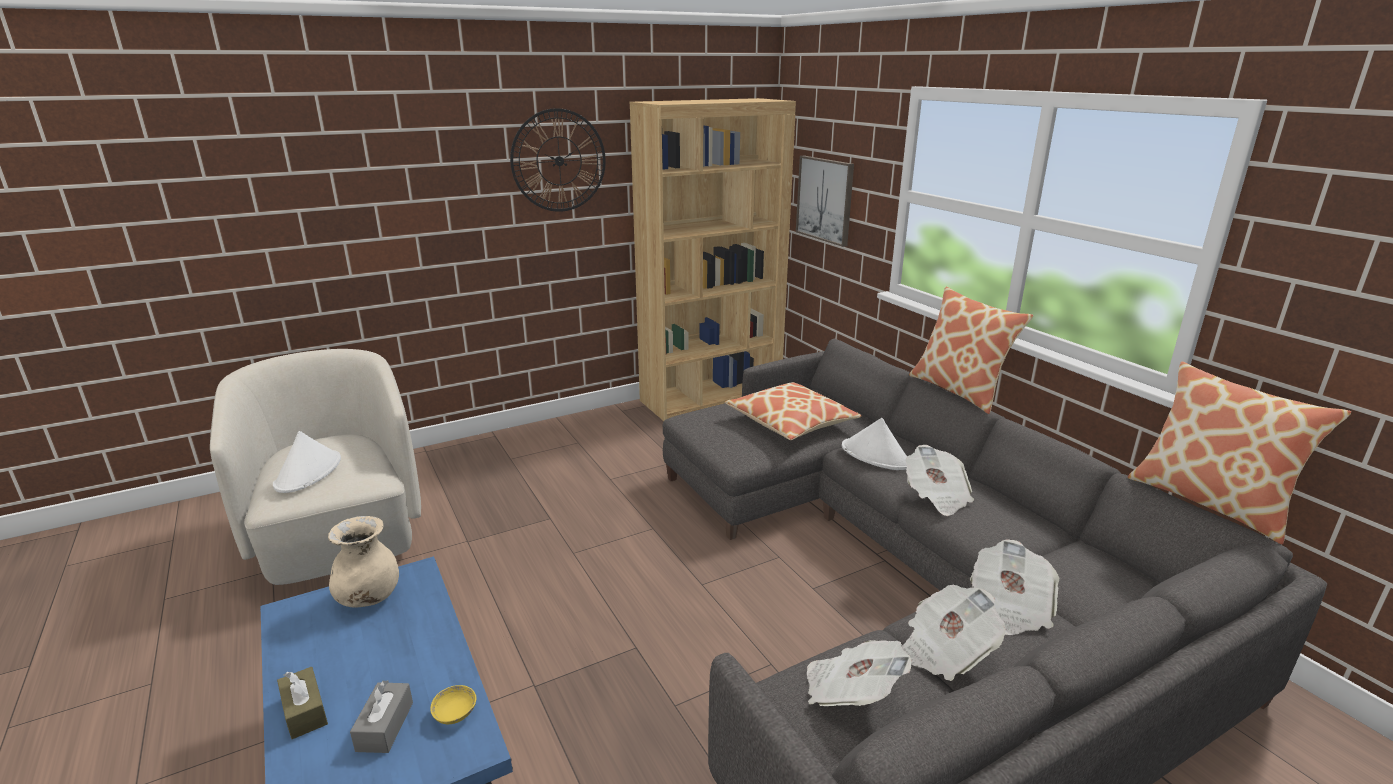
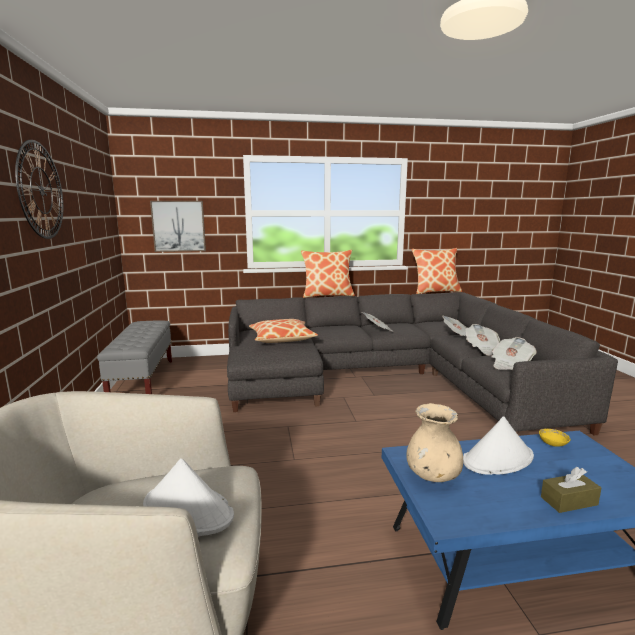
camera: 70 degrees left, 10 degrees down
grey tissue box [350,680,413,753] -> none
brown bookcase [630,98,796,421] -> grey bench [97,320,172,394]
white hat [842,418,908,470] -> white hat moved to [463,416,534,475]

